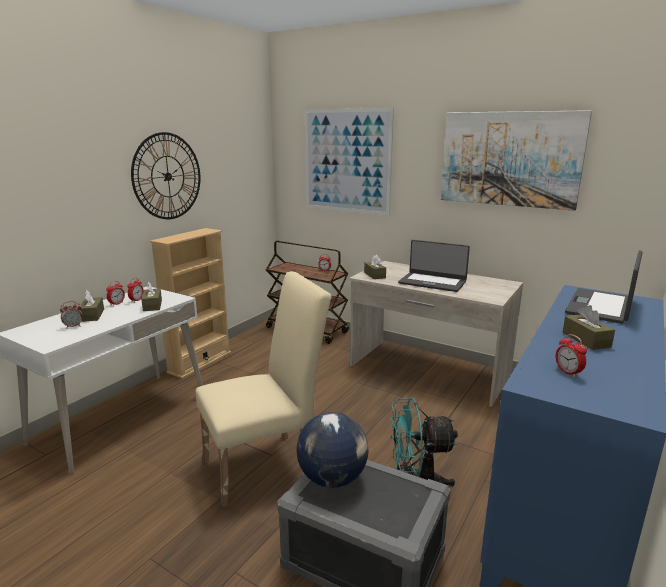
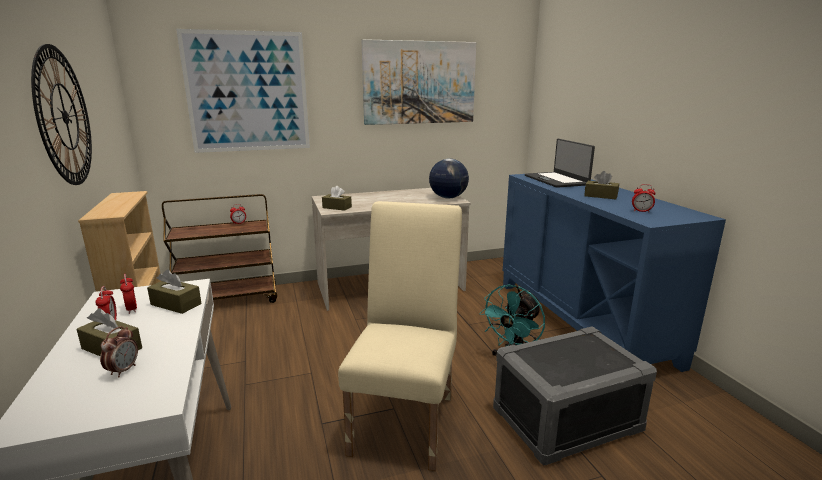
camera: 50 degrees left, 0 degrees up
globe [296,412,368,488] -> globe moved to [429,159,469,199]
laptop [398,240,470,292] -> none

